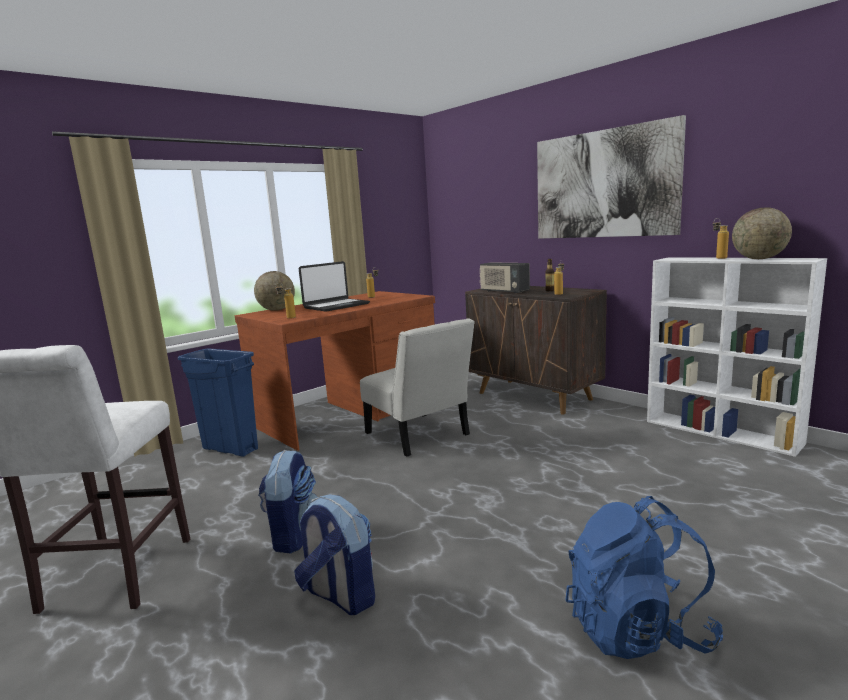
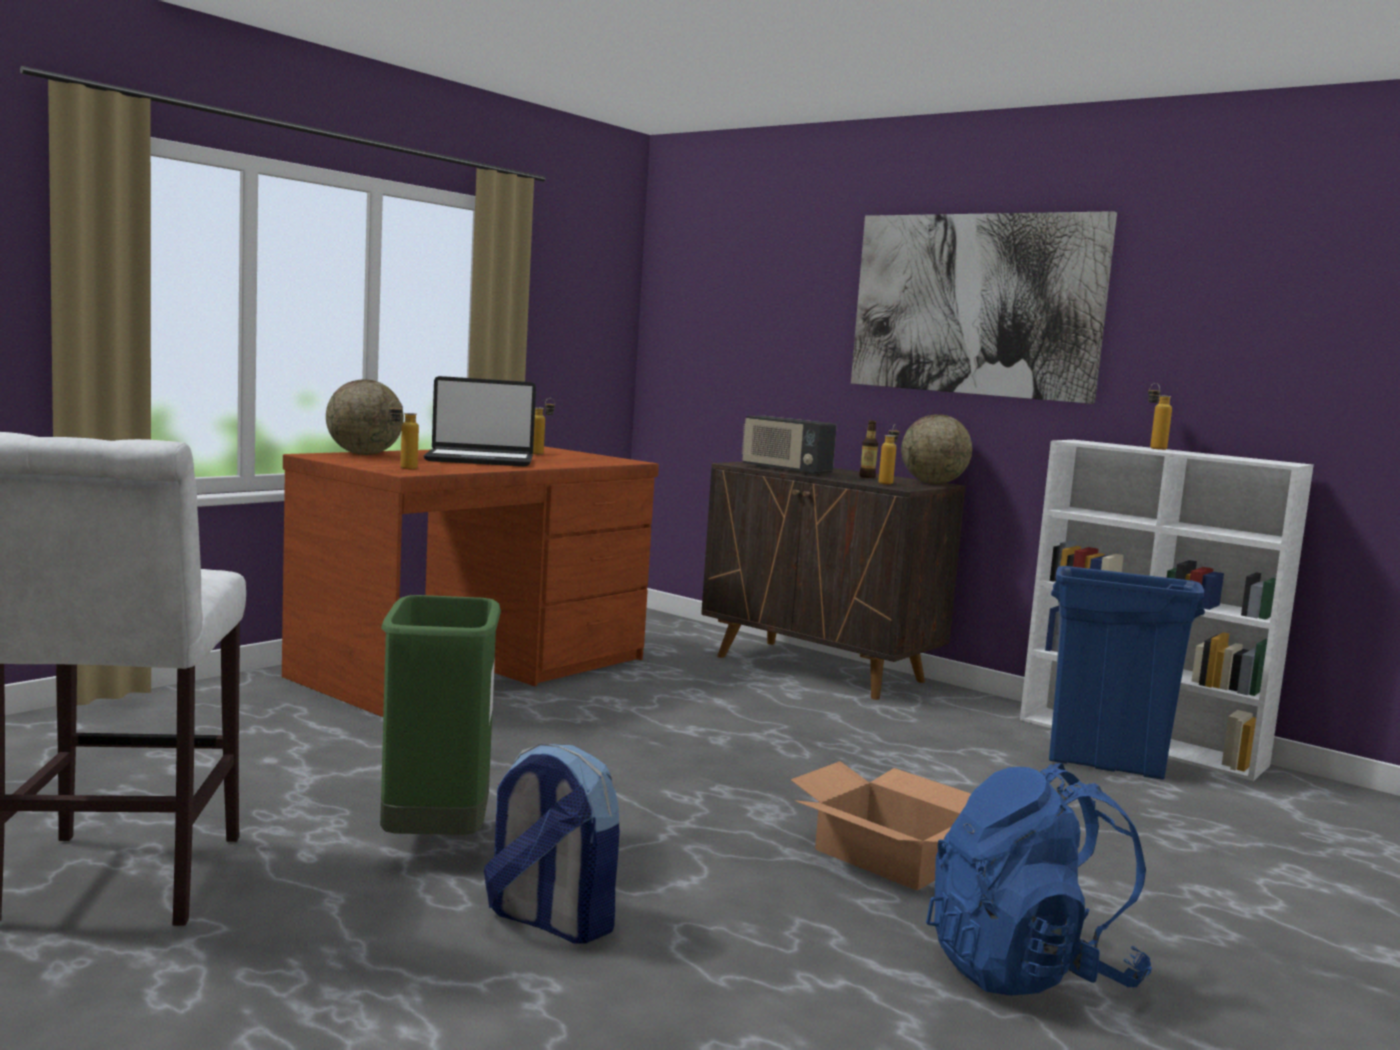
camera: 10 degrees left, 5 degrees down
blue trash can [178,348,258,457] -> blue trash can moved to [1049,566,1205,780]
backpack [258,450,317,554] -> green trash can [380,595,501,835]
laptop [299,261,370,312] -> laptop turned 45 degrees clockwise [423,376,536,466]
white chair [360,318,474,457] -> none
globe [732,207,792,259] -> globe moved to [901,414,972,484]
none -> cardboard box [791,761,971,891]

